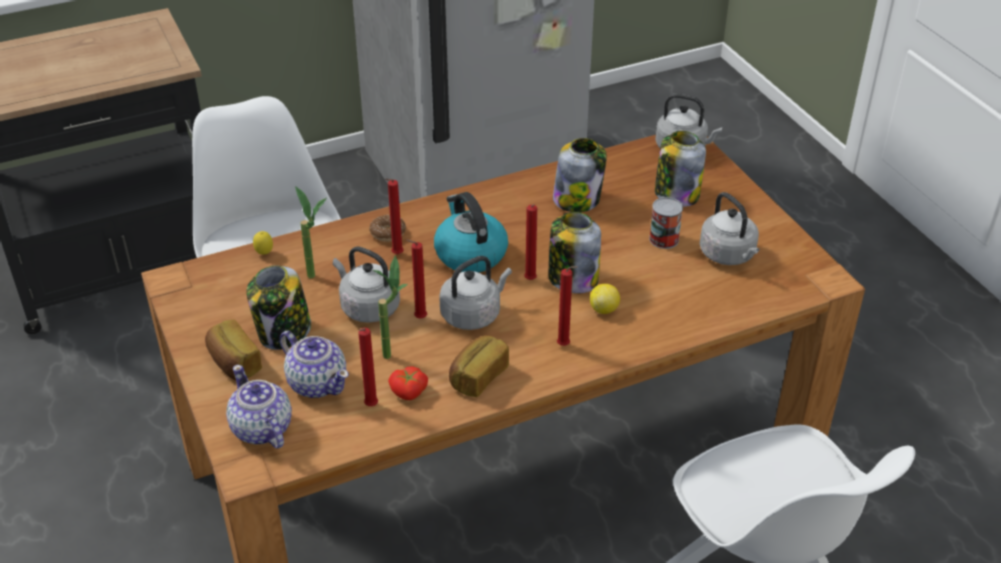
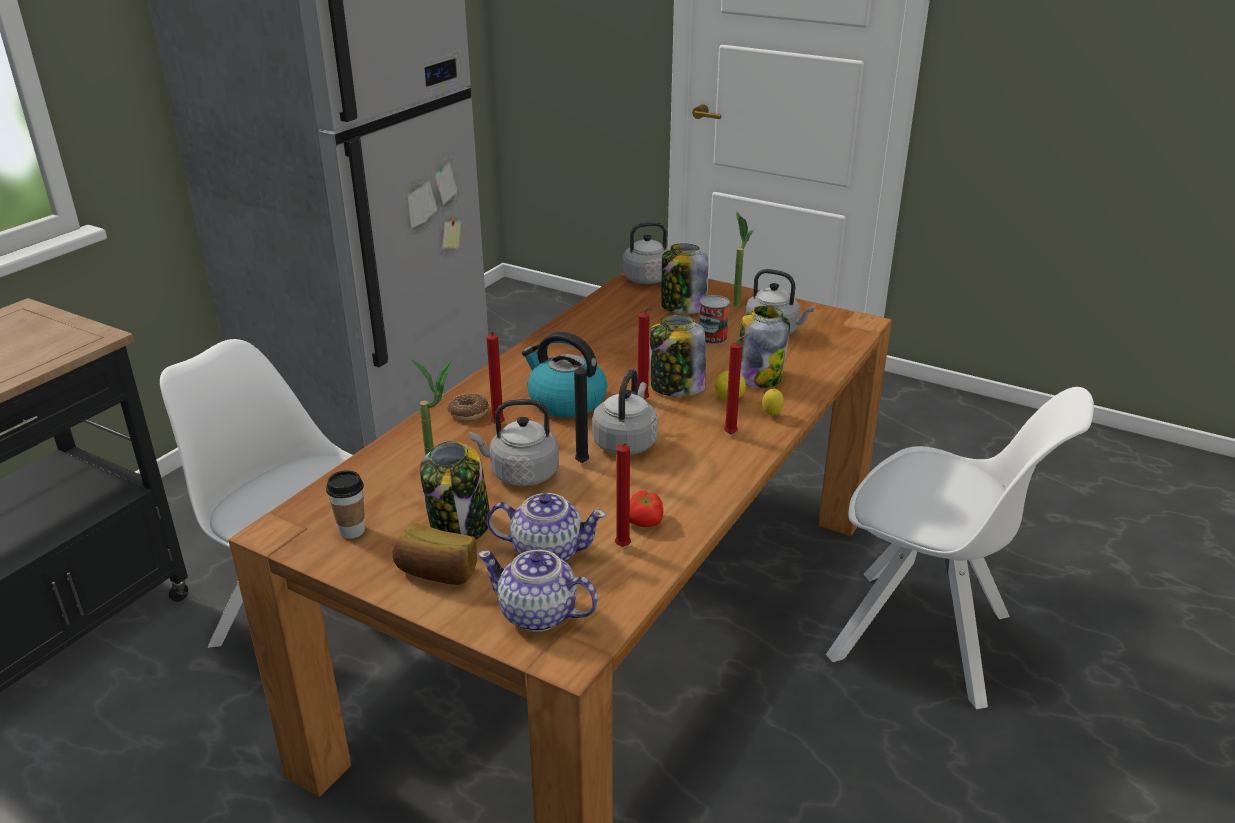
camera: 35 degrees left, 10 degrees down
lemon [253,231,273,255] -> lemon moved to [762,389,784,416]
potted plant [373,255,408,359] -> potted plant moved to [733,211,754,307]
red candle [406,240,427,319] -> black candle [574,365,589,463]
bread [449,335,509,397] -> none
jar [553,138,607,212] -> jar moved to [738,306,790,388]
none -> cup [326,470,365,539]

